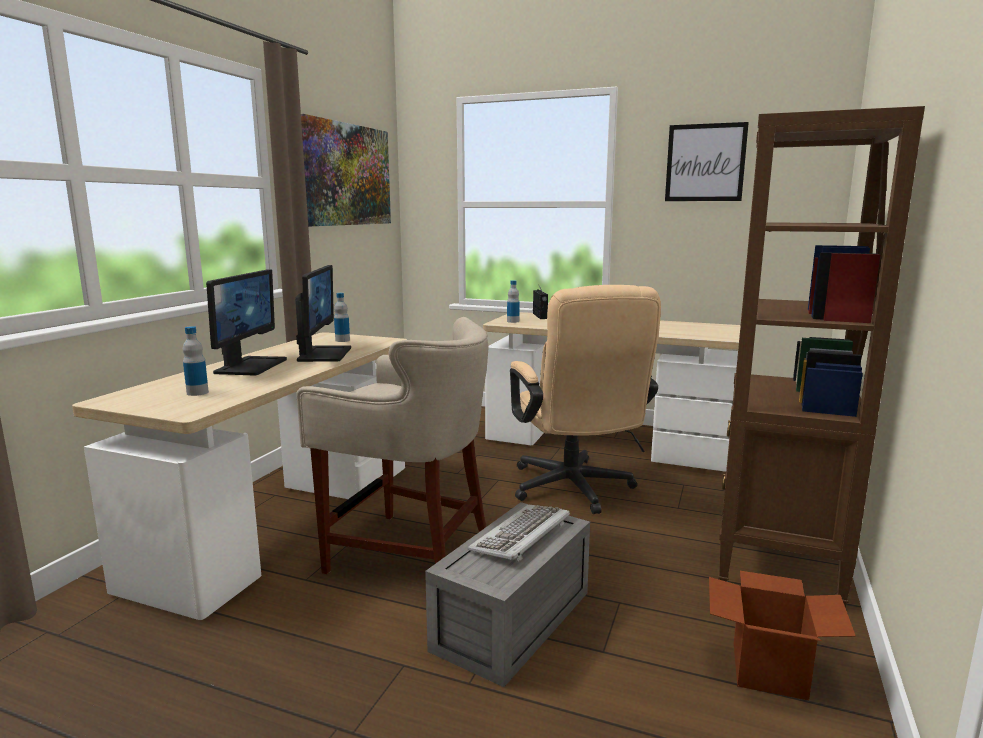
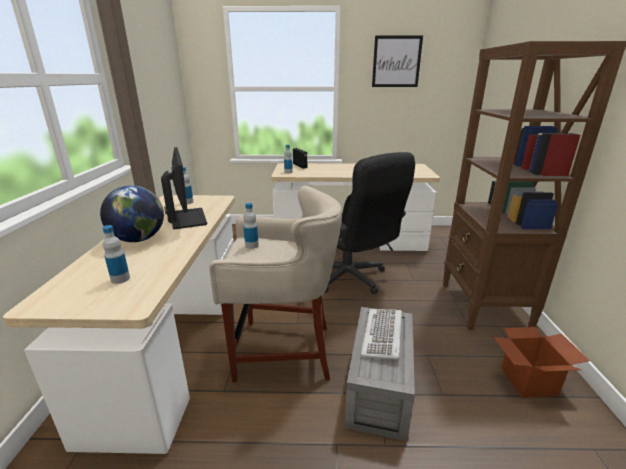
camera: 20 degrees left, 10 degrees up
monitor [206,269,287,375] -> globe [100,185,164,242]
picture [301,114,391,226] -> none
beige office chair [510,285,661,514] -> black office chair [325,152,415,294]
none -> bottle [244,203,259,249]

